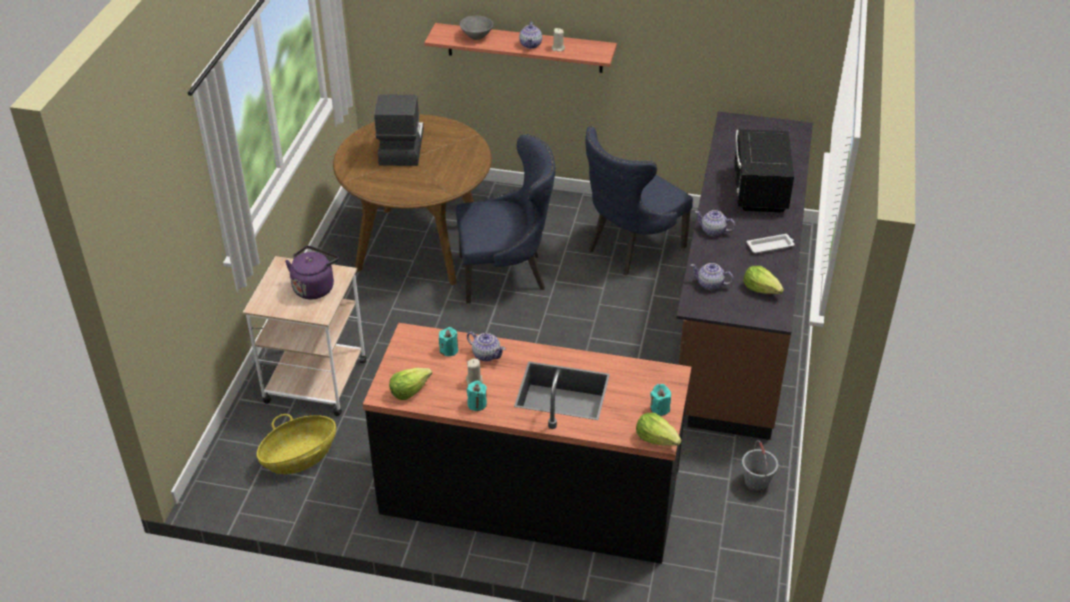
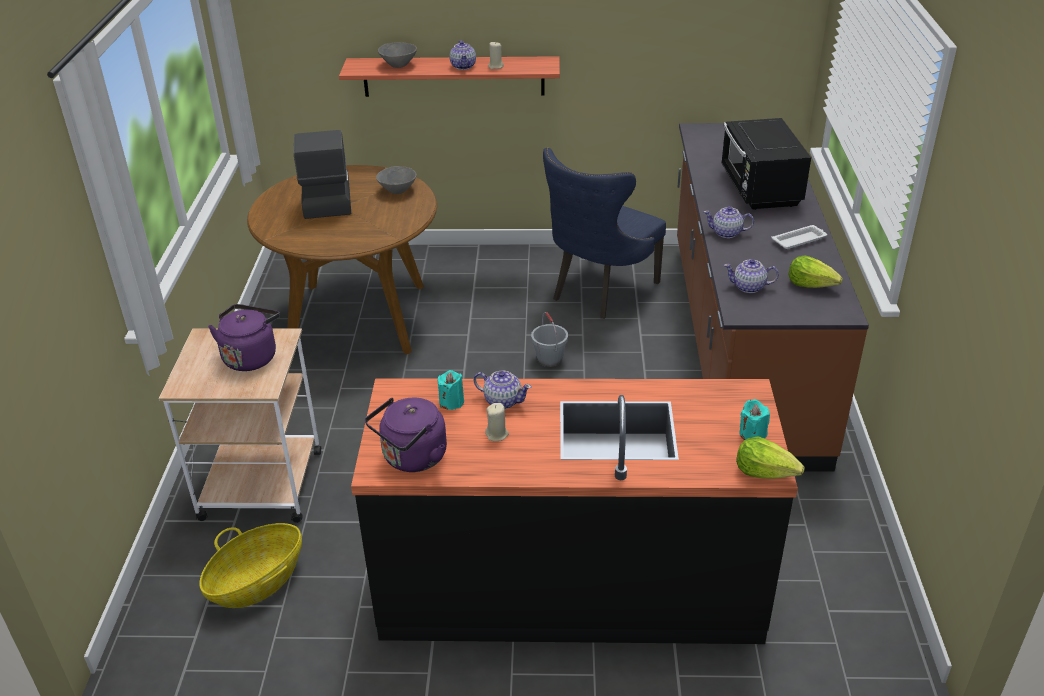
camera: 10 degrees left, 5 degrees down
lettuce [389,368,432,400] -> purple kettle [365,398,447,472]
blue chair [456,134,556,304] -> none
turquoise candle [467,381,487,411] -> none
grey bucket [742,440,778,492] -> grey bucket moved to [531,312,568,367]
none -> grey bowl [376,166,417,194]

